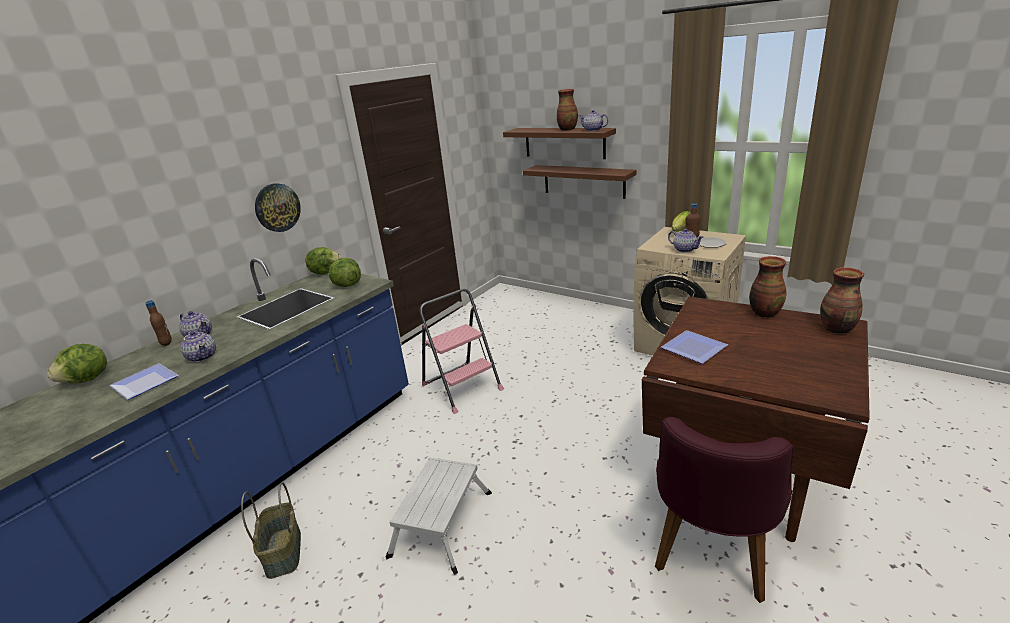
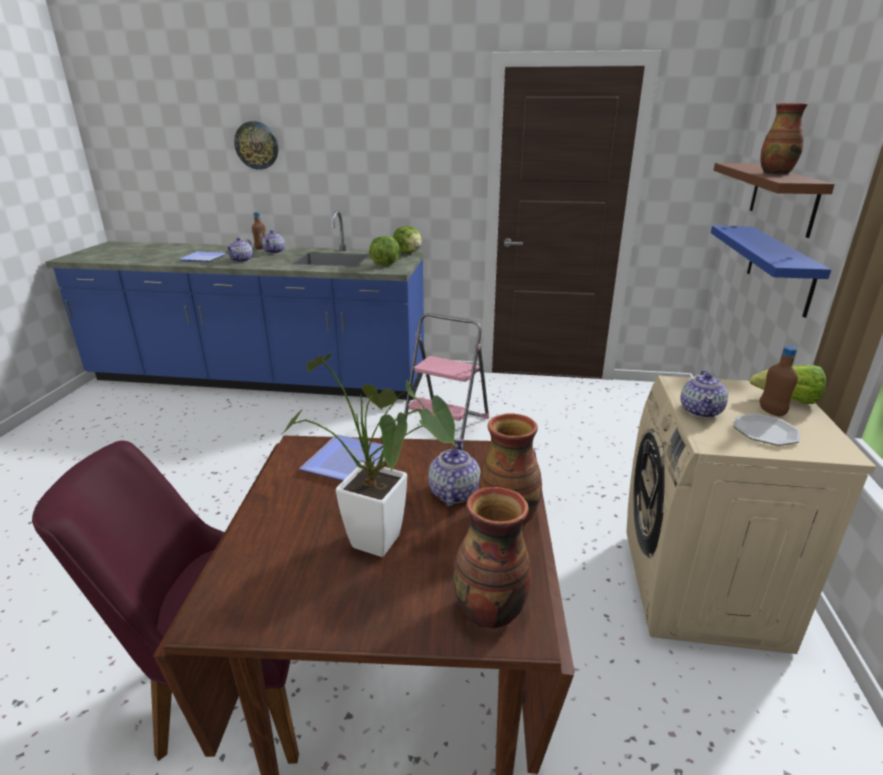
camera: 60 degrees right, 0 degrees up
lettuce [47,344,107,384] -> none
basket [241,482,301,579] -> none
wall clock [255,183,301,232] -> wall clock moved to [234,121,278,170]
white step ladder [386,457,492,575] -> none
brown shelf [523,165,636,199] -> blue shelf [711,226,831,318]
teapot [578,110,609,131] -> teapot moved to [428,438,481,506]
none -> potted plant [282,353,455,557]

